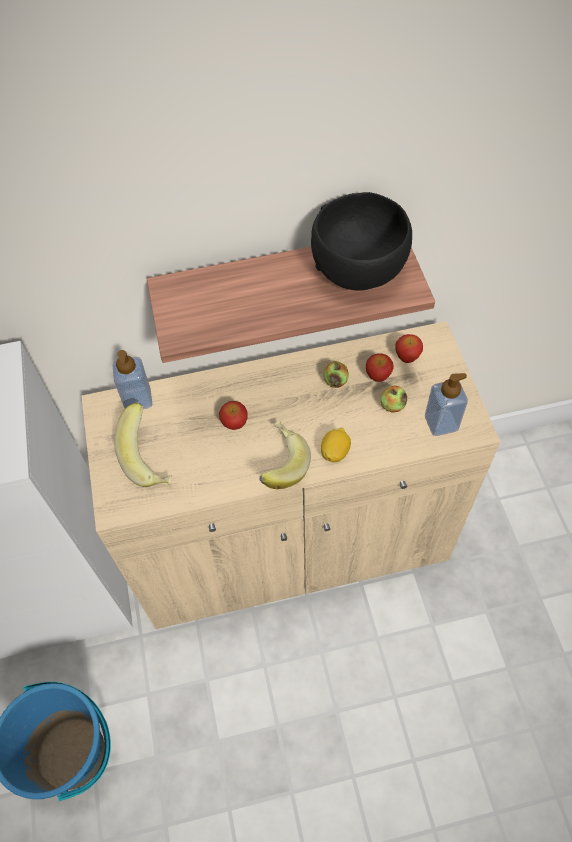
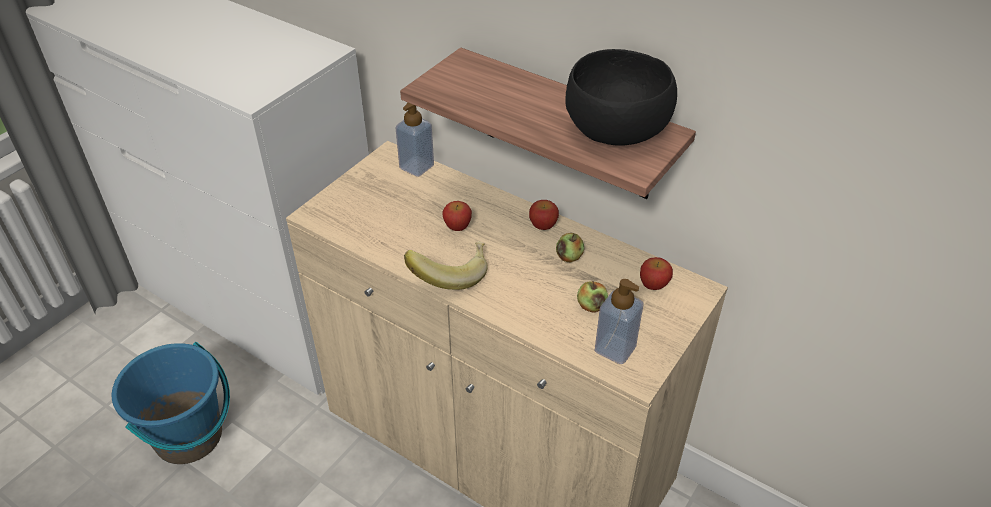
camera: 45 degrees right, 15 degrees down
banana [114,402,172,487] -> none
lemon [321,428,351,462] -> none
apple [366,353,394,382] -> apple moved to [529,200,559,230]

